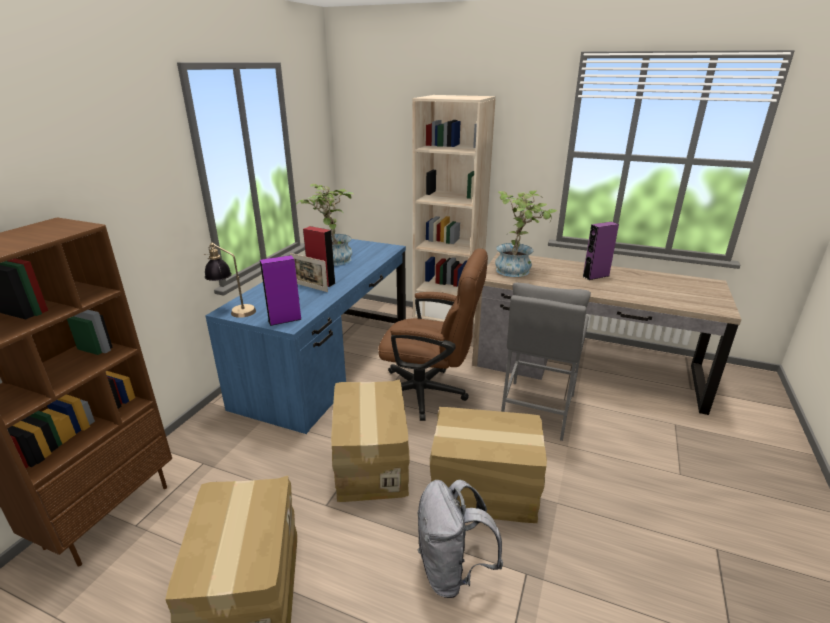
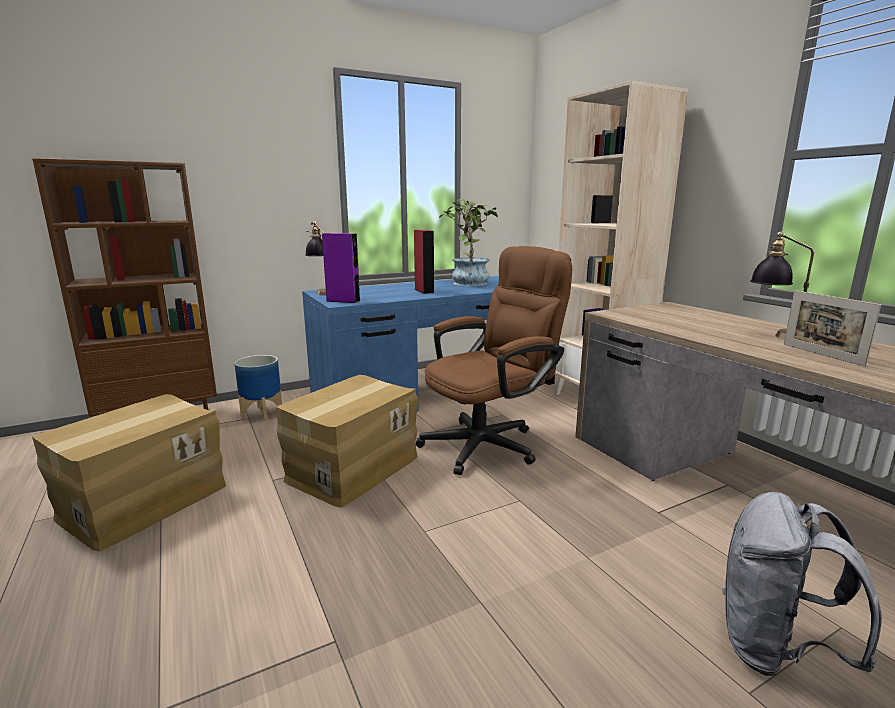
camera: 40 degrees right, 10 degrees down
picture frame [290,253,328,292] -> picture frame moved to [784,290,881,367]
brown office chair [378,248,488,421] -> brown office chair turned 90 degrees counterclockwise [416,246,573,475]
grey backpack [418,480,503,598] -> grey backpack moved to [722,492,882,676]
cardboard box [430,407,547,523] -> none
potted plant [495,190,558,277] -> none
grey stool [501,283,591,441] -> none
purple speaker [582,222,619,280] -> table lamp [750,231,814,340]
none -> planter [234,355,282,421]

